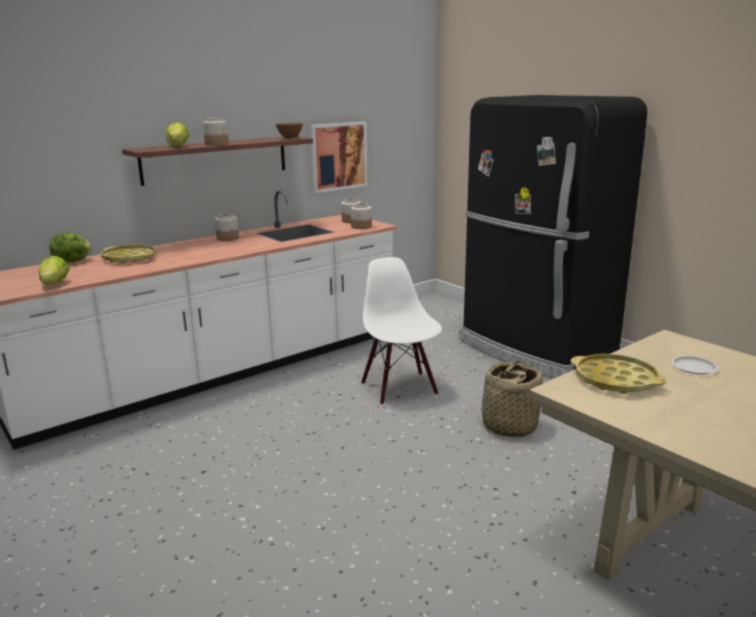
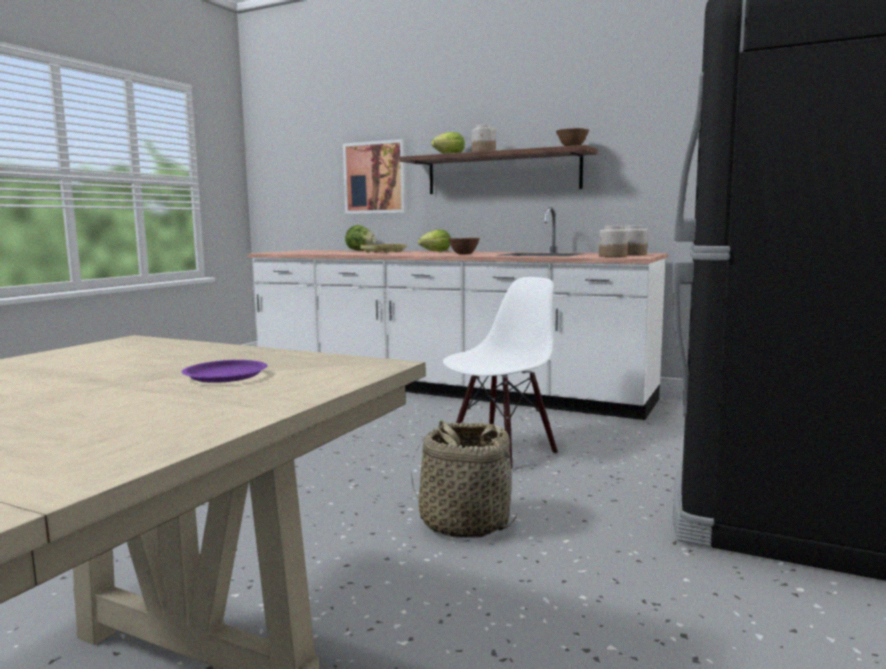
camera: 65 degrees right, 10 degrees down
lettuce [39,256,69,285] -> lettuce moved to [418,230,451,252]
jar [215,213,239,241] -> none
picture [310,122,368,193] -> picture moved to [343,139,407,214]
yellow tray [571,354,667,394] -> none
white plate [672,356,718,374] -> purple plate [182,360,268,383]
none -> brown bowl [448,238,480,255]

